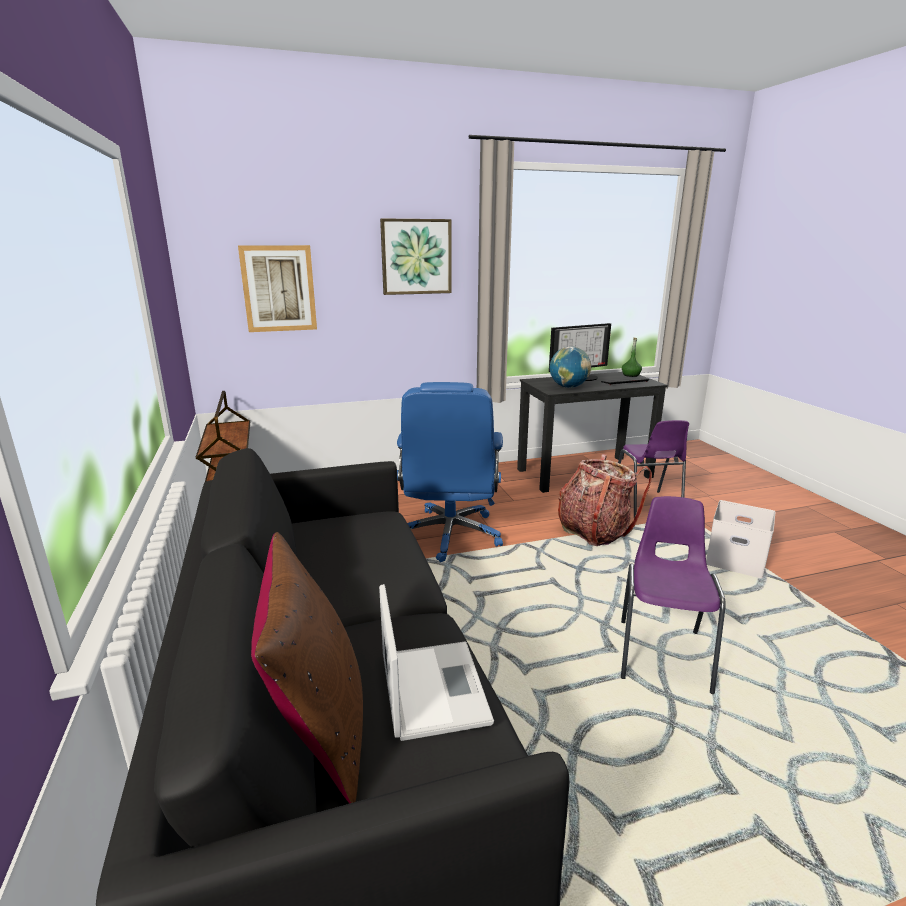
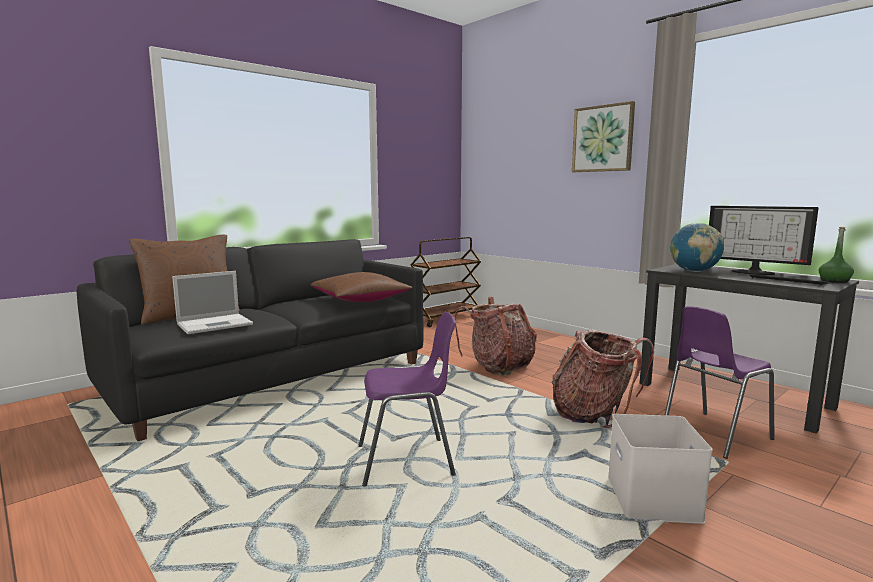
camera: 65 degrees right, 10 degrees down
picture [238,245,317,332] -> none
blue office chair [397,382,503,562] -> backpack [454,297,537,375]
none -> brown pillow [310,272,412,302]

